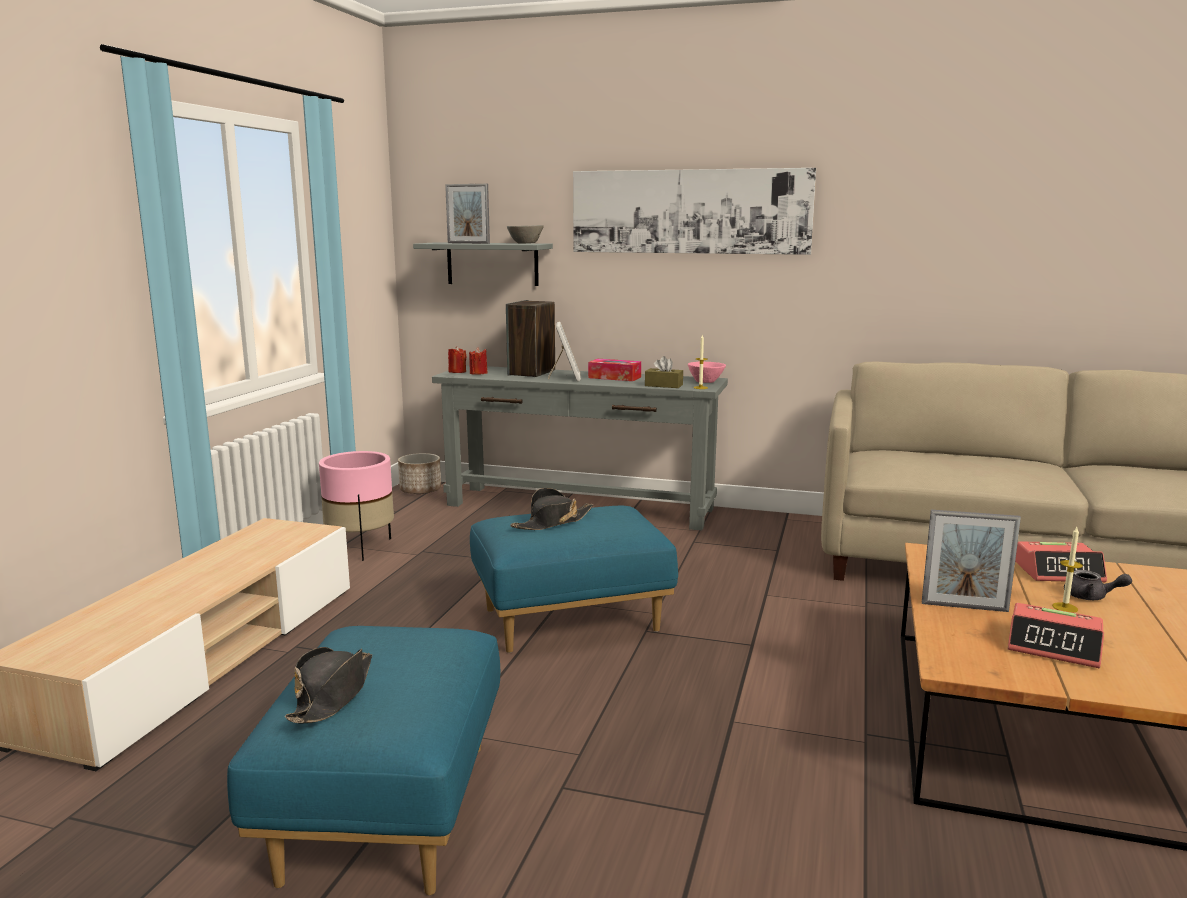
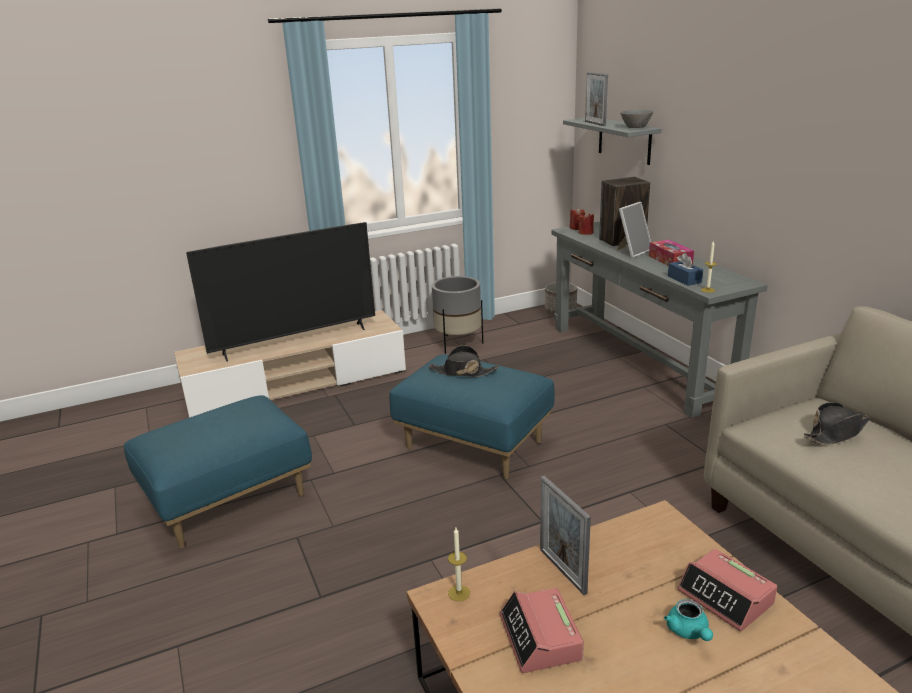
camera: 50 degrees right, 10 degrees up
black hat [285,647,372,724] -> black hat moved to [804,402,870,445]
pink planter [319,451,394,561] -> grey planter [432,276,483,354]
picture [573,168,816,255] -> none
brown tissue box [645,356,683,388] -> blue tissue box [668,253,703,286]
pink bowl [688,362,726,383] -> none
candle [1052,527,1083,613] -> candle moved to [448,528,470,601]
grey teapot [1064,570,1132,600] -> turquoise teapot [664,599,713,641]
none -> television [186,222,375,362]

